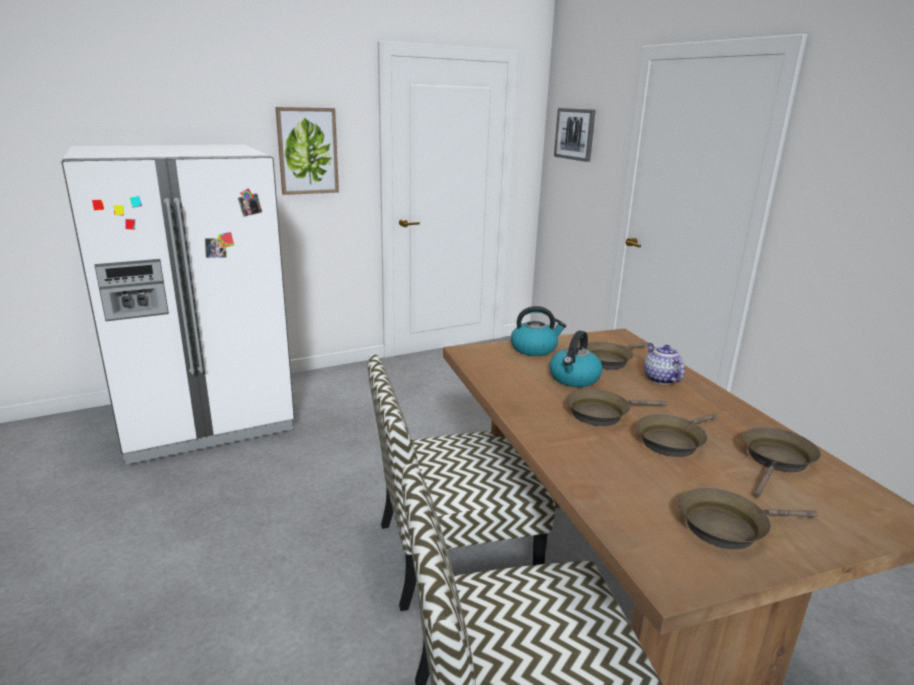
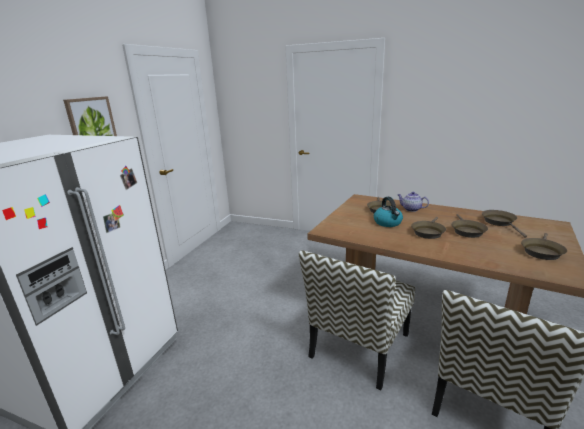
camera: 40 degrees left, 0 degrees up
kettle [511,306,566,356] -> none
picture [554,108,596,162] -> none

